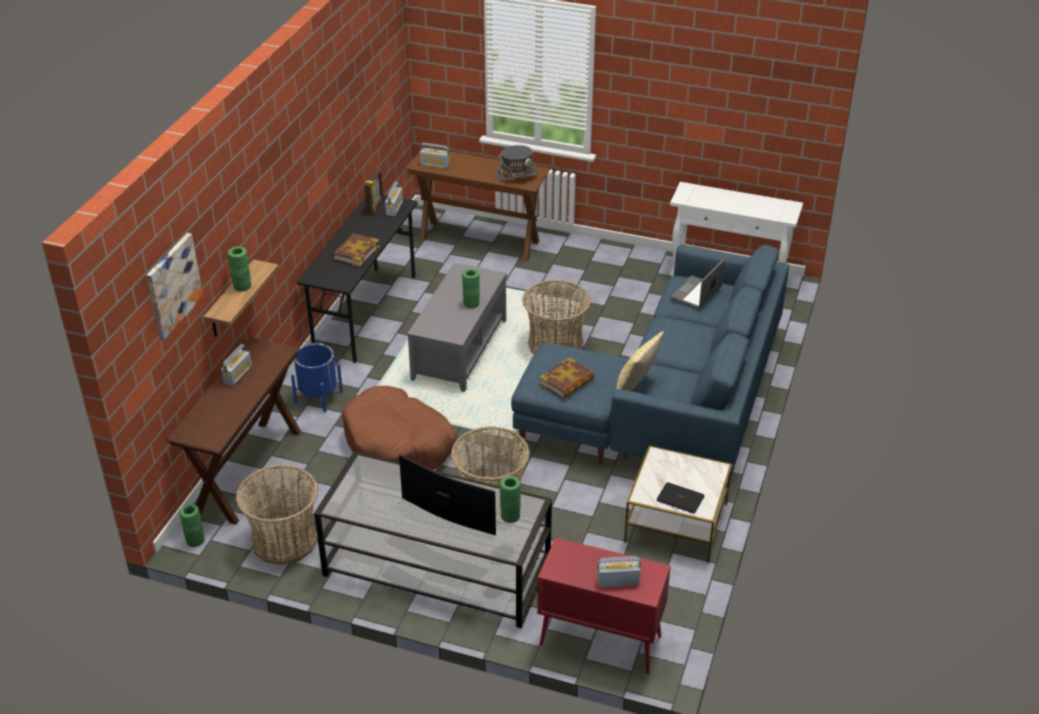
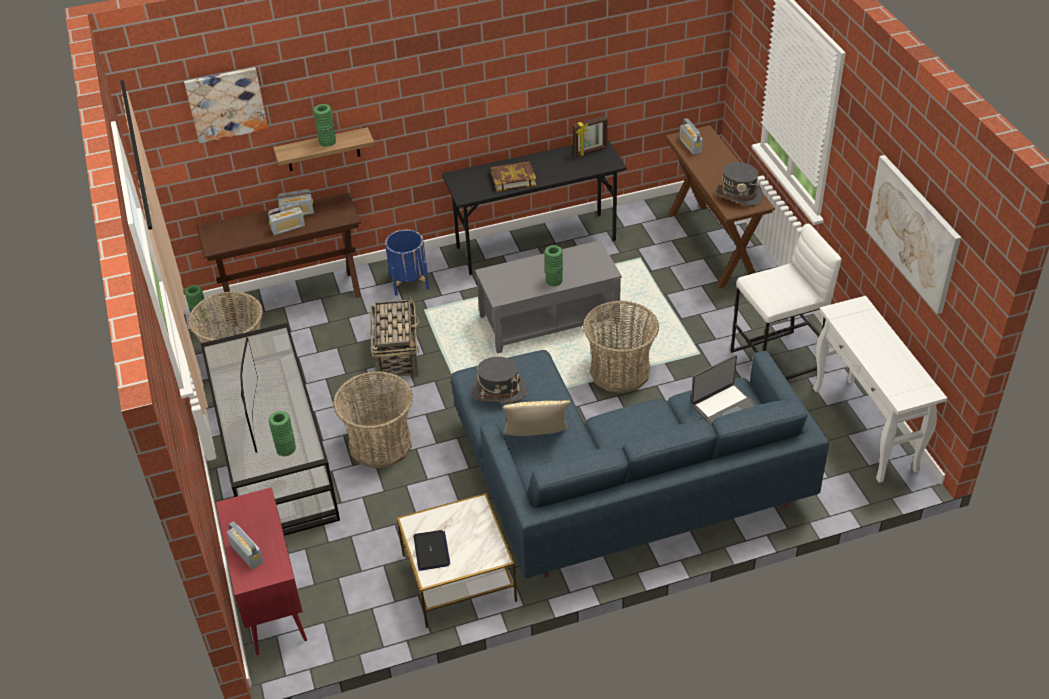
camera: 55 degrees right, 5 degrees up
brown dog bed [342,386,457,470] -> basket [370,295,419,381]
radio [385,182,403,216] -> radio moved to [268,203,305,235]
book [539,357,594,399] -> grey hat [471,357,527,403]
laptop [670,259,725,310] -> laptop turned 150 degrees clockwise [691,355,757,424]
none -> white stool [730,224,841,380]
none -> picture [866,155,961,314]

